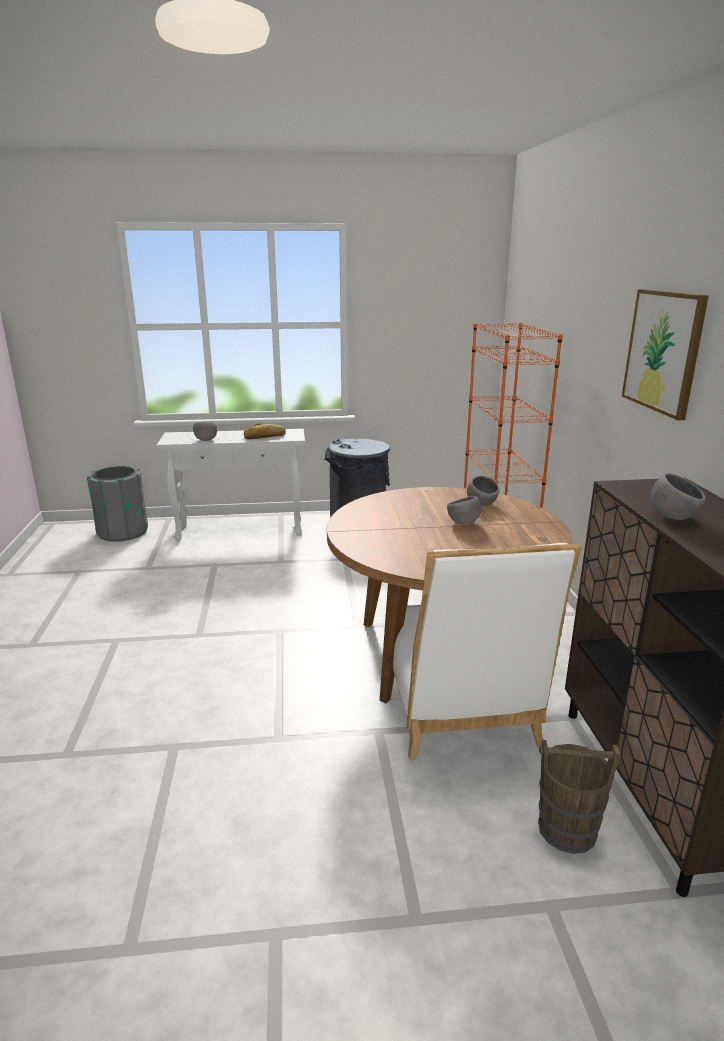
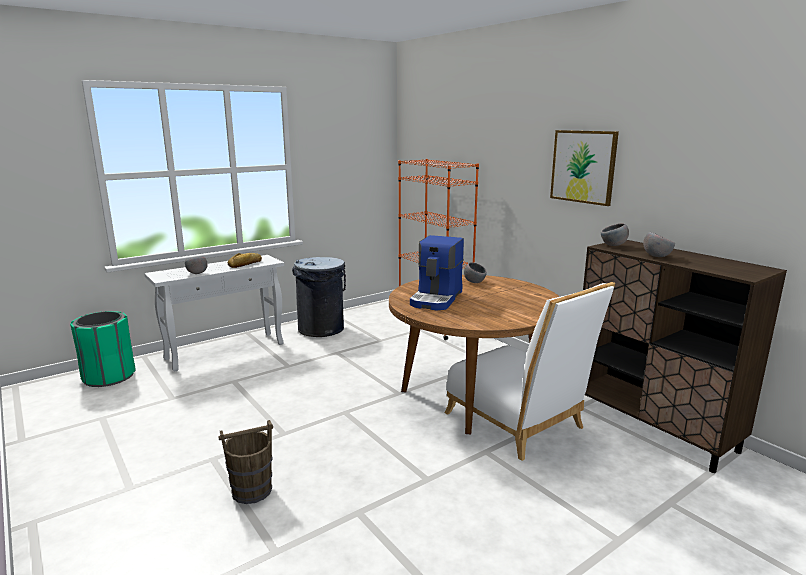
camera: 30 degrees left, 5 degrees down
grey trash can [87,466,148,542] -> green trash can [70,311,136,387]
grey bowl [447,496,482,524] -> grey bowl moved to [601,223,629,246]
brown bucket [538,740,621,854] -> brown bucket moved to [218,420,273,504]
none -> coffee machine [410,235,464,310]

